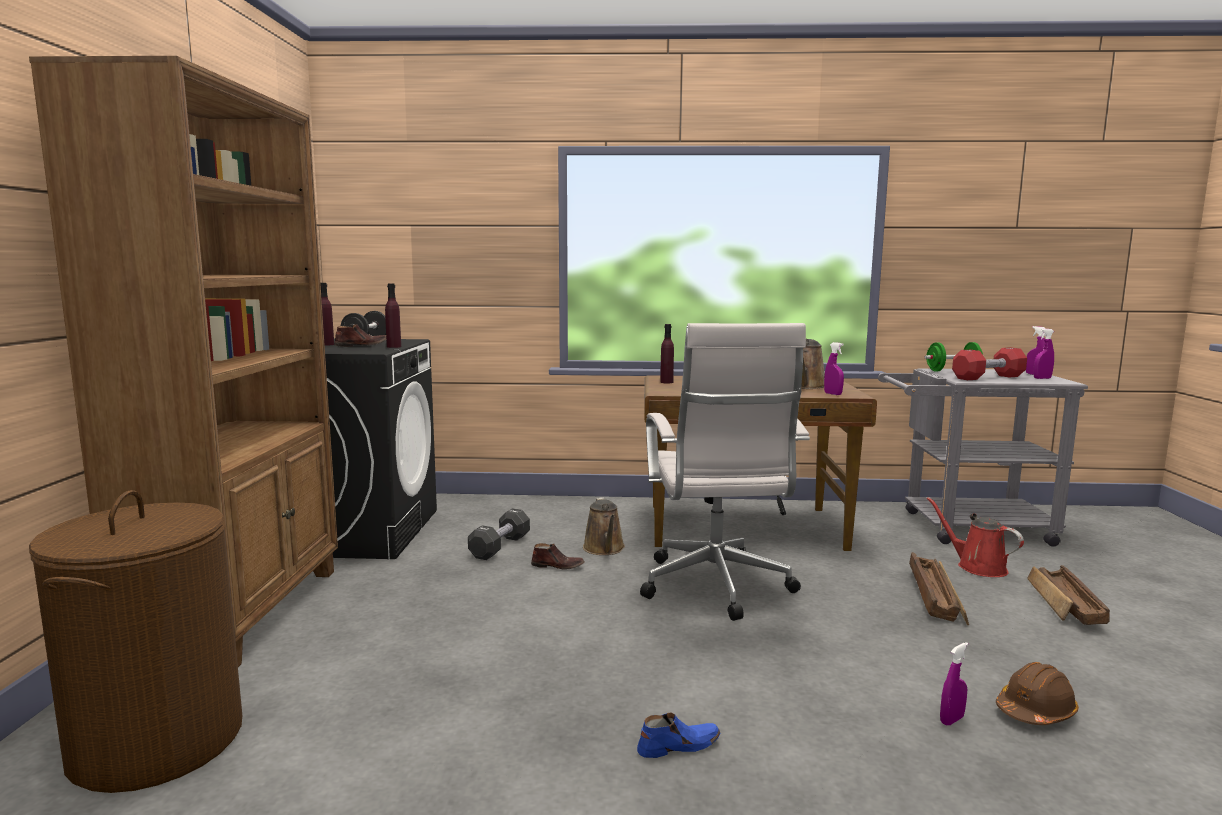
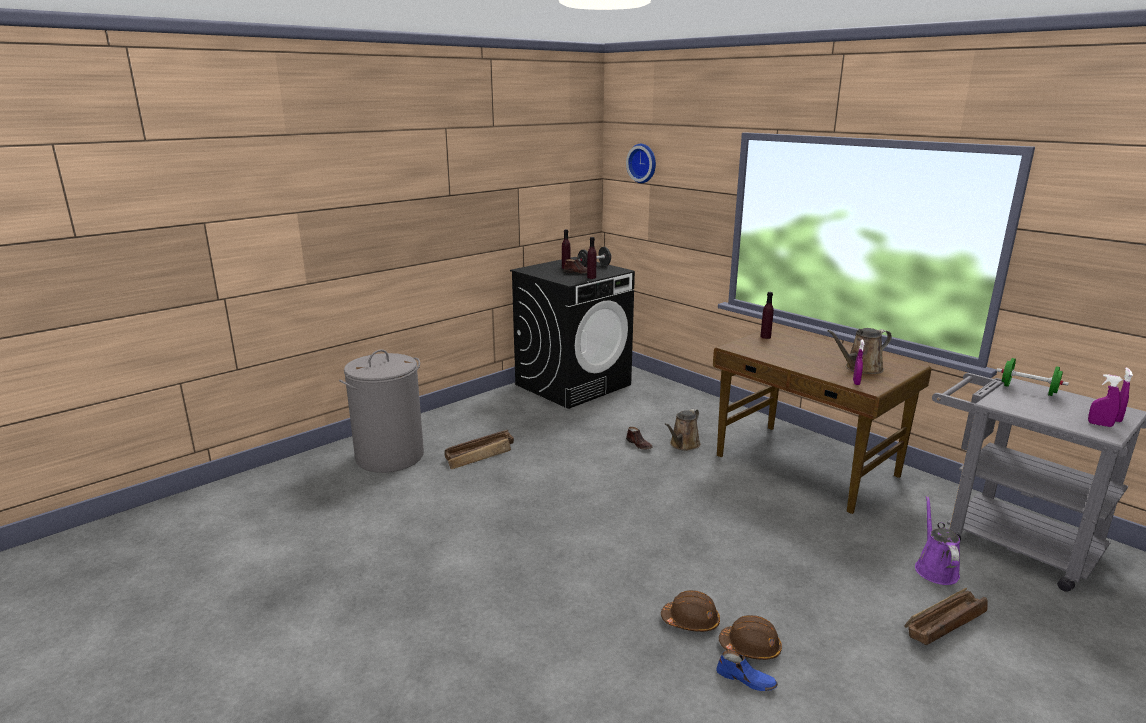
camera: 45 degrees right, 10 degrees up
brown bookcase [29,56,338,667] -> none
brown laundry basket [29,490,242,793] -> grey laundry basket [339,350,424,473]
black dumbbell [468,508,530,560] -> none
blue shoe [637,713,721,758] -> blue shoe moved to [716,650,778,691]
white office chair [640,323,810,621] -> none
crate [909,552,969,625] -> crate moved to [445,430,514,469]
red watering can [927,497,1024,577] -> purple watering can [915,496,960,585]
purple spray bottle [940,642,968,725] -> brown hard hat [661,590,720,632]
red dumbbell [952,347,1027,380] -> none
none -> wall clock [626,144,656,183]

